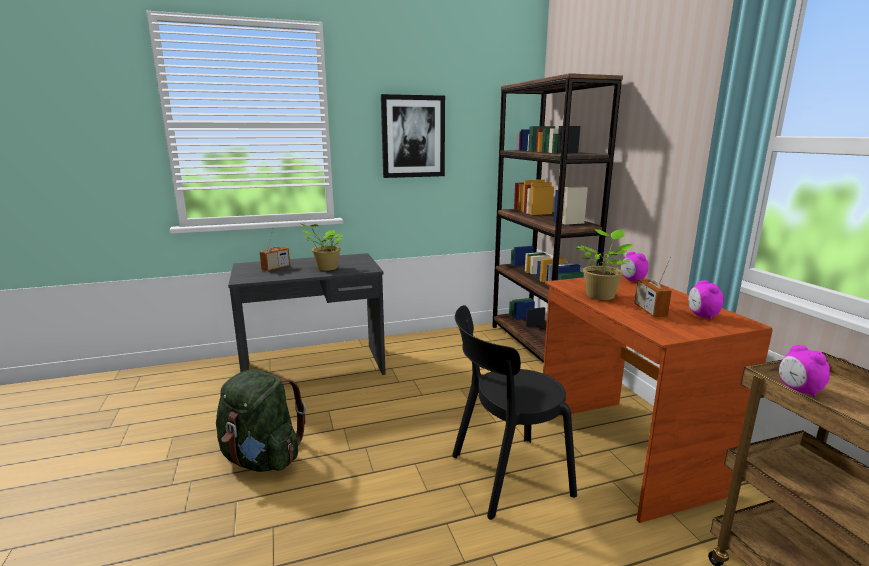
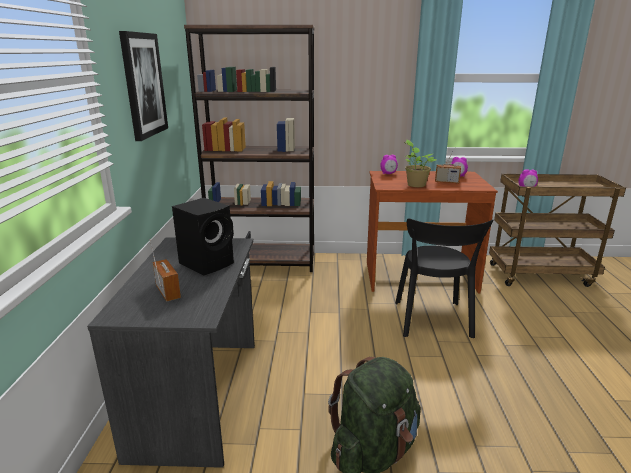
camera: 70 degrees left, 5 degrees up
potted plant [300,223,343,271] -> black speaker [172,198,234,276]

